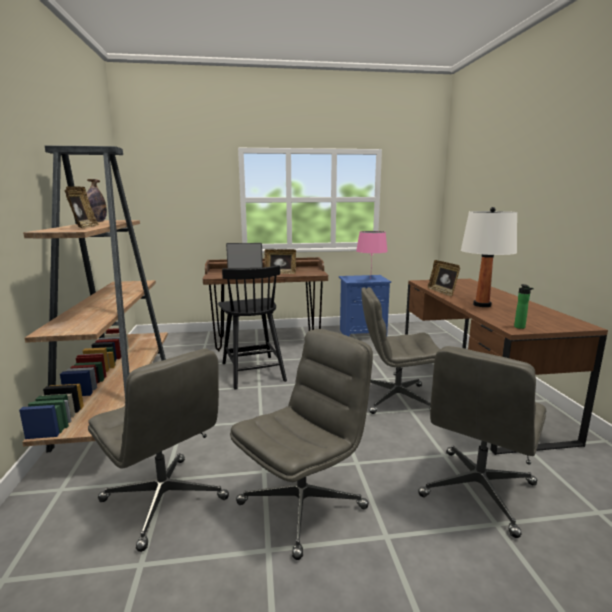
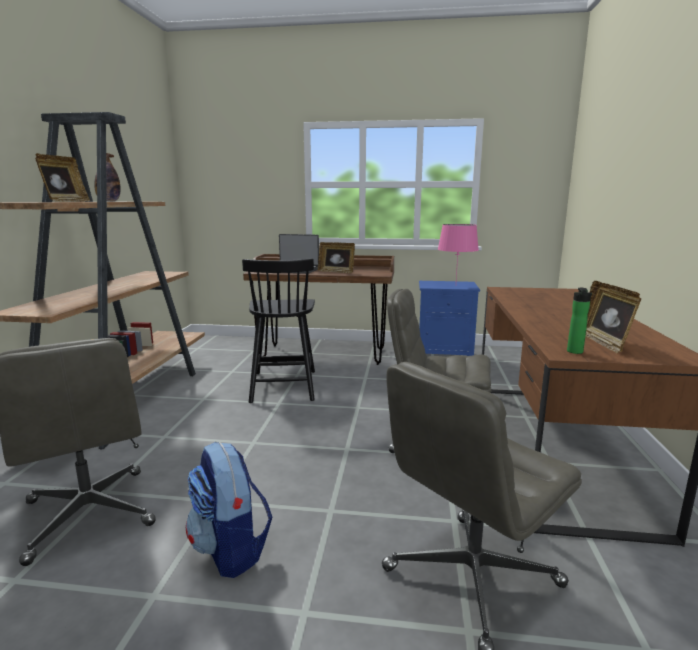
camera: 15 degrees right, 0 degrees up
grey office chair [230,329,373,560] -> backpack [186,442,272,578]
picture frame [428,260,460,296] -> picture frame moved to [586,281,641,353]
white table lamp [461,207,517,307] -> none

